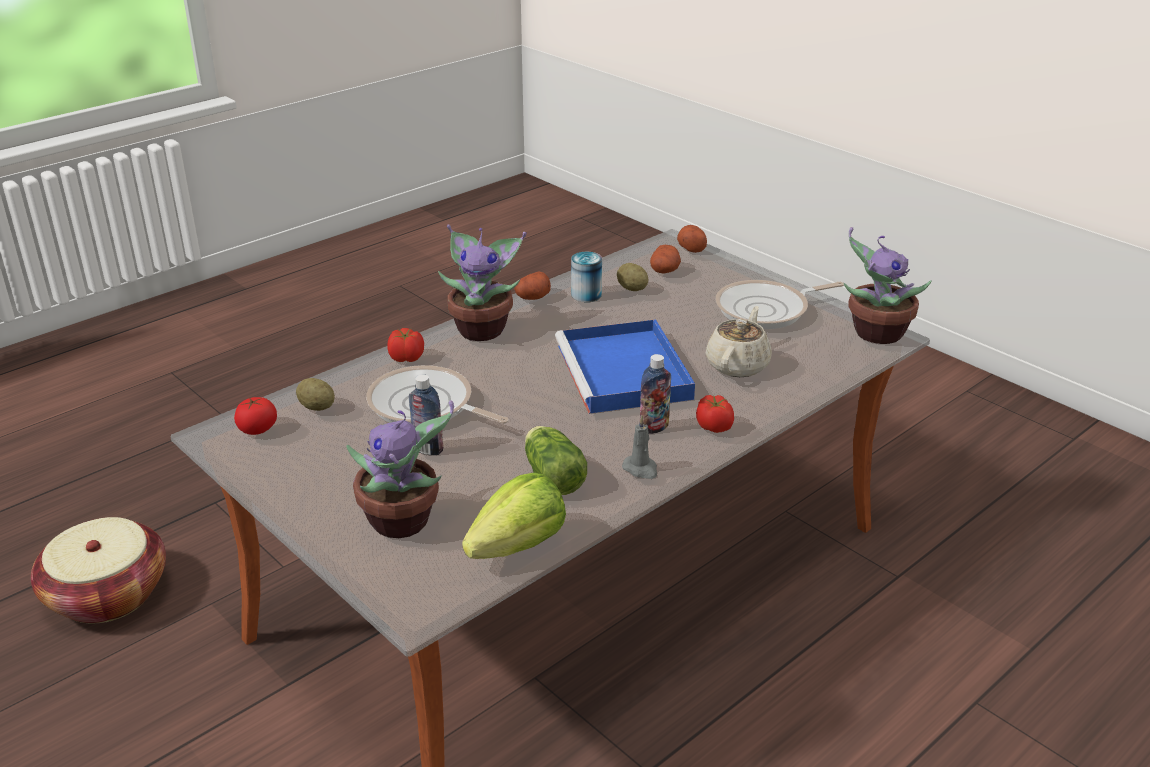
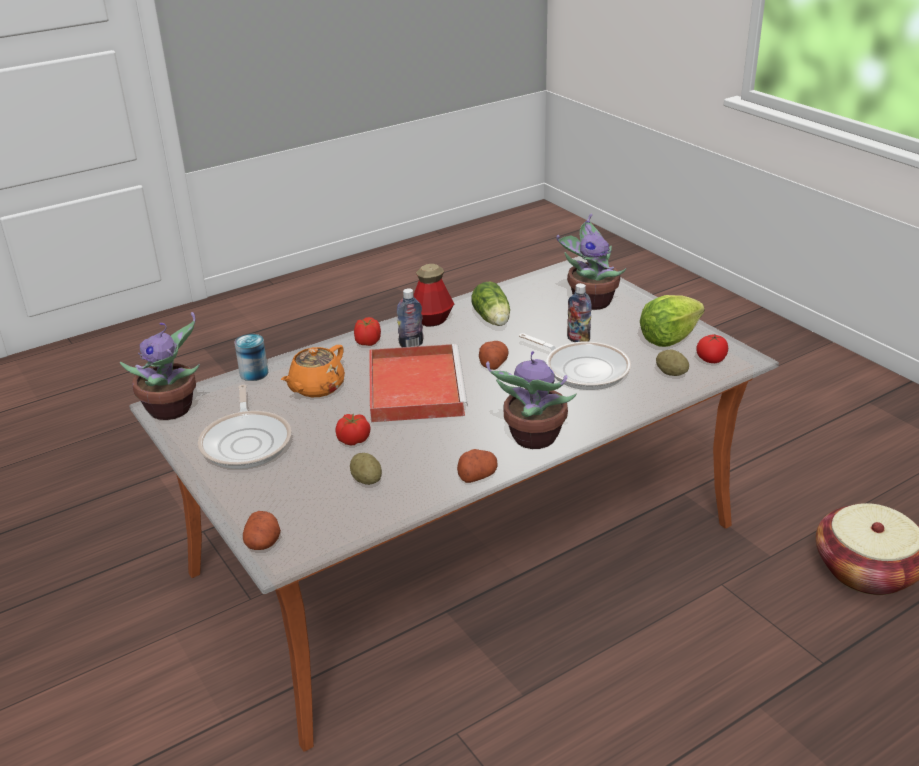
camera: 170 degrees left, 0 degrees up
tomato [387,328,424,362] -> tomato moved to [336,413,370,445]
lettuce [462,473,566,559] -> lettuce moved to [640,295,705,347]
blue tray [555,319,695,414] -> red tray [369,344,468,422]
can [571,252,602,302] -> can moved to [235,334,268,381]
grey candle [622,416,657,479] -> bottle [414,264,454,326]
potato [650,245,681,274] -> potato moved to [479,341,509,370]
beige teapot [705,306,772,377] -> orange teapot [281,345,345,397]
frying pan [716,280,844,329] -> frying pan turned 90 degrees clockwise [198,385,292,469]

